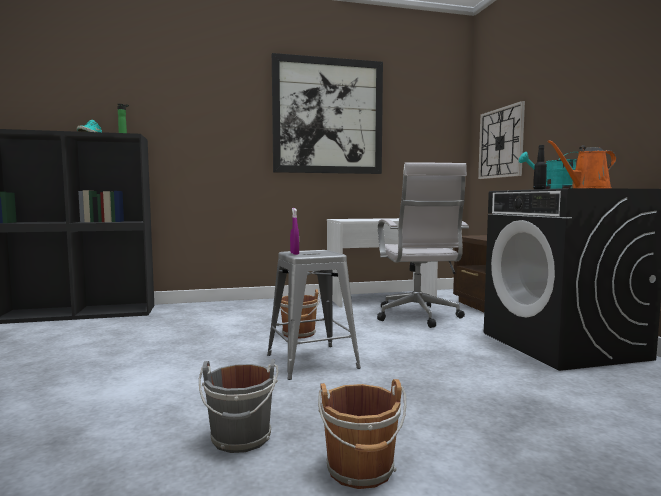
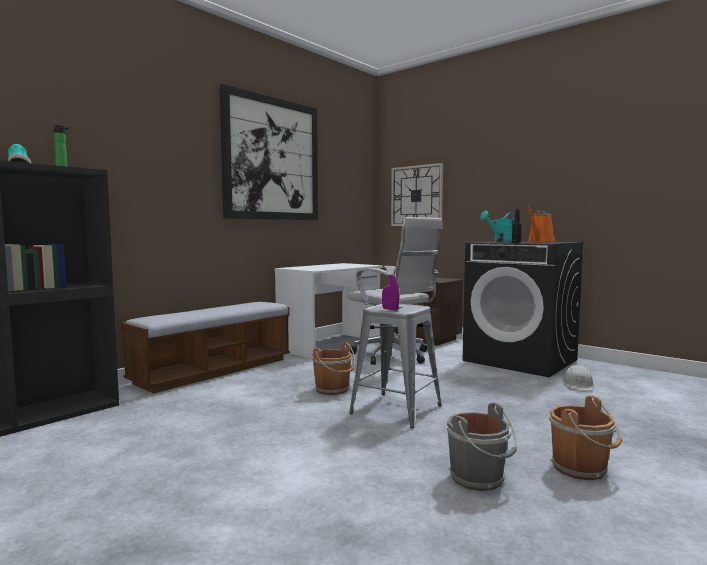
camera: 35 degrees left, 0 degrees up
none -> bench [121,302,290,393]
none -> white hard hat [562,365,594,391]

